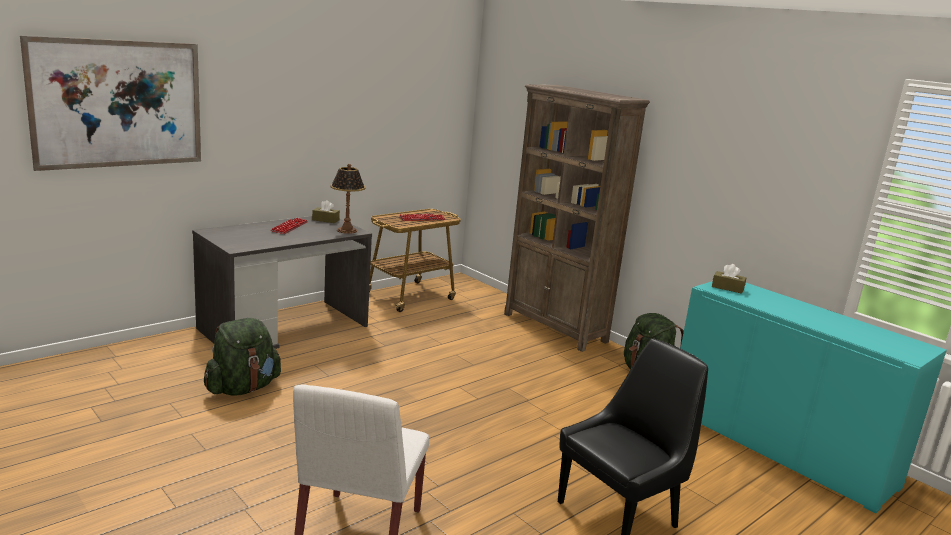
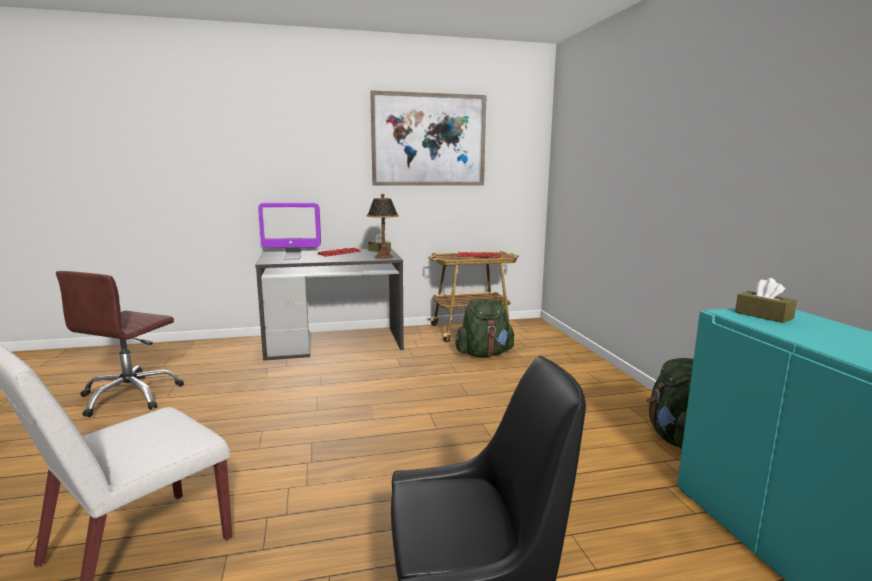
camera: 30 degrees right, 5 degrees down
picture [20,36,201,171] -> picture moved to [370,90,487,186]
green backpack [204,318,281,396] -> green backpack moved to [455,299,515,357]
brown bookcase [504,84,650,352] -> none
none -> brown office chair [56,271,184,417]
none -> monitor [258,203,321,260]

